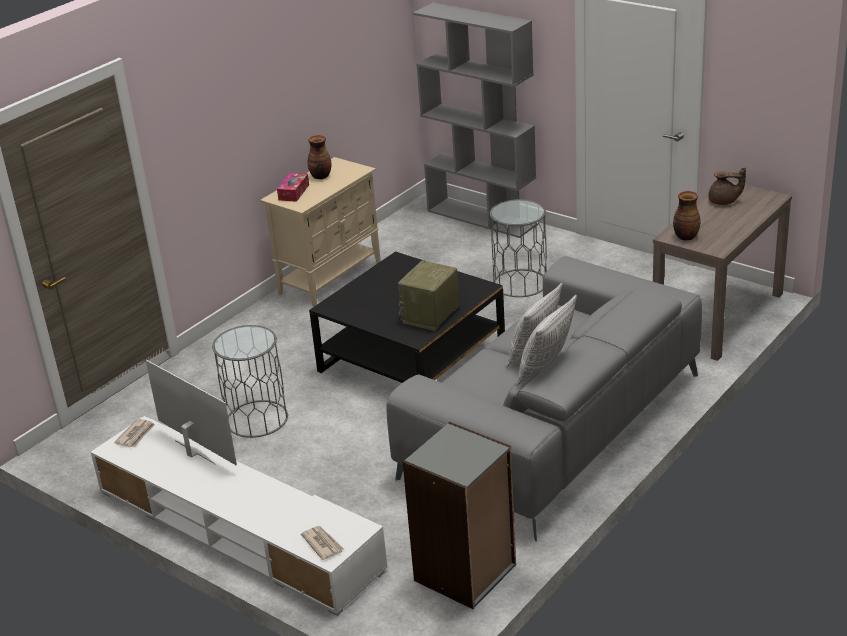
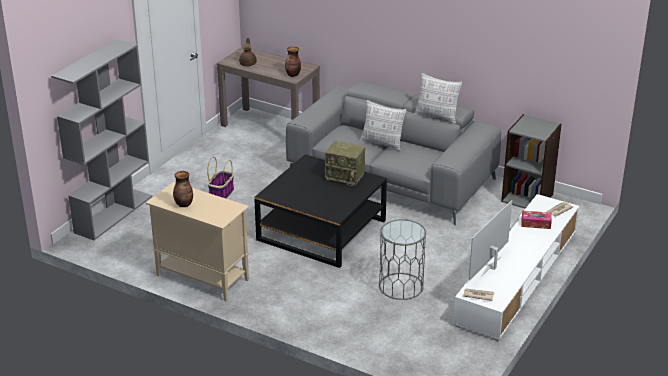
camera: 100 degrees left, 0 degrees up
tissue box [277,173,309,202] -> tissue box moved to [522,211,552,229]
grey side table [490,199,547,297] -> basket [207,157,234,199]

